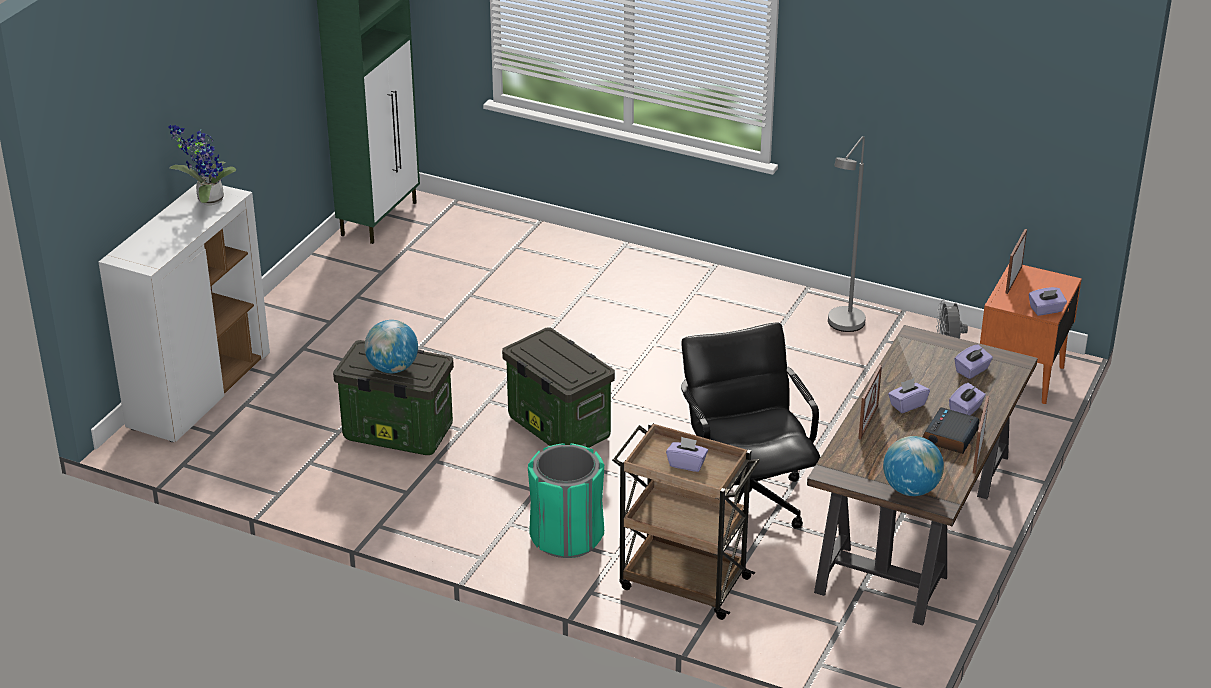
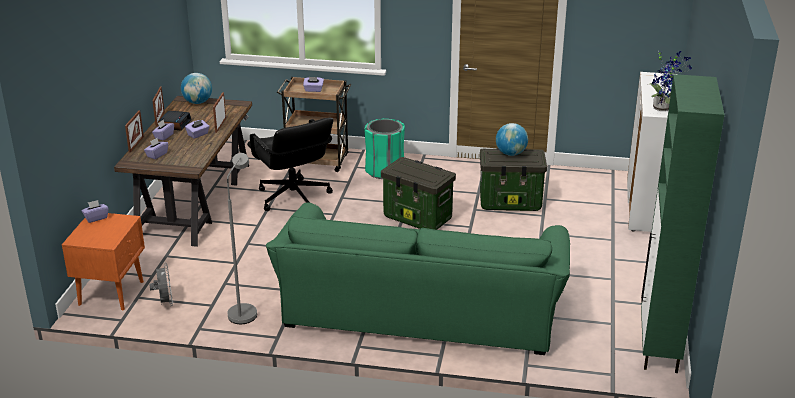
camera: 165 degrees right, 5 degrees down
picture frame [1005,229,1027,294] -> picture frame moved to [125,110,144,153]
none -> green sofa [266,203,570,355]

